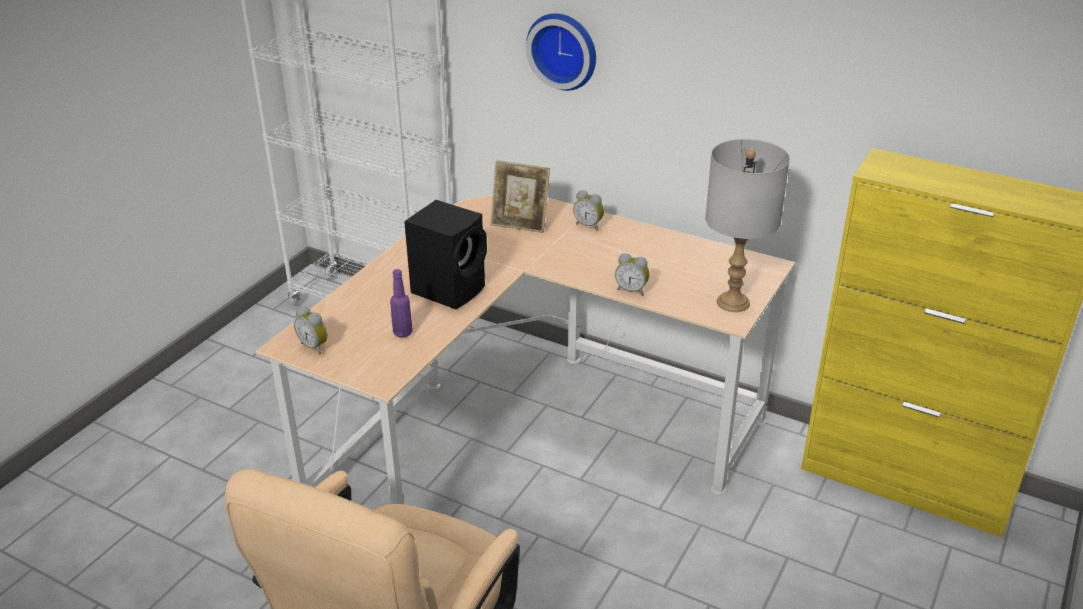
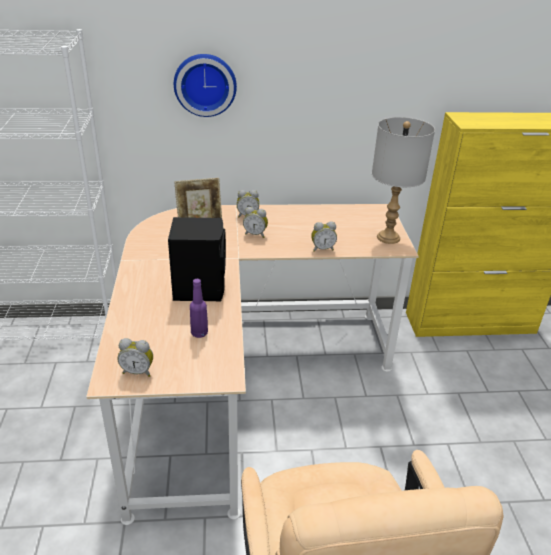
camera: 35 degrees left, 0 degrees up
none -> alarm clock [243,207,268,238]

